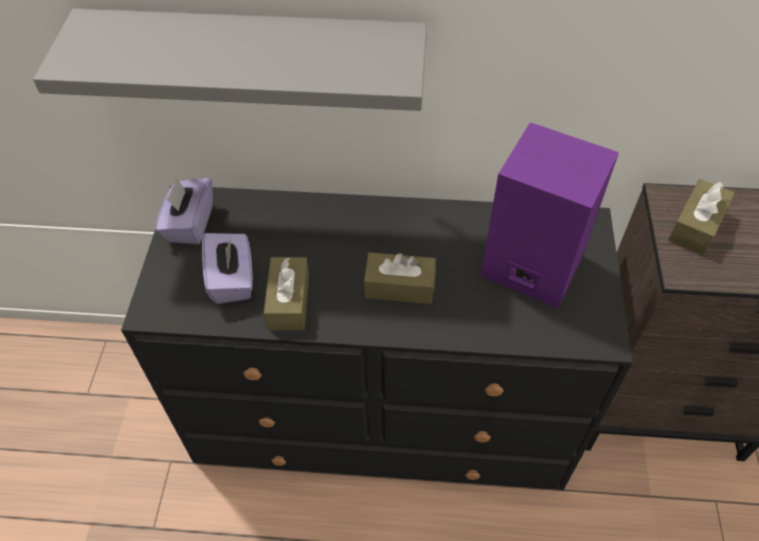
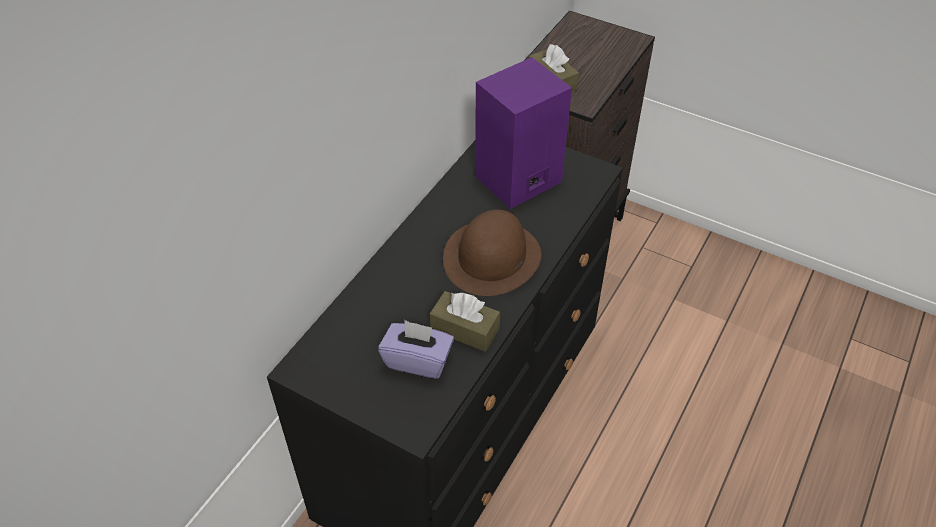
camera: 65 degrees left, 5 degrees down
grey shelf [33,9,427,111] -> none
purple tissue box [156,178,213,245] -> none
brown tissue box [363,252,436,304] -> brown hat [443,210,541,296]

